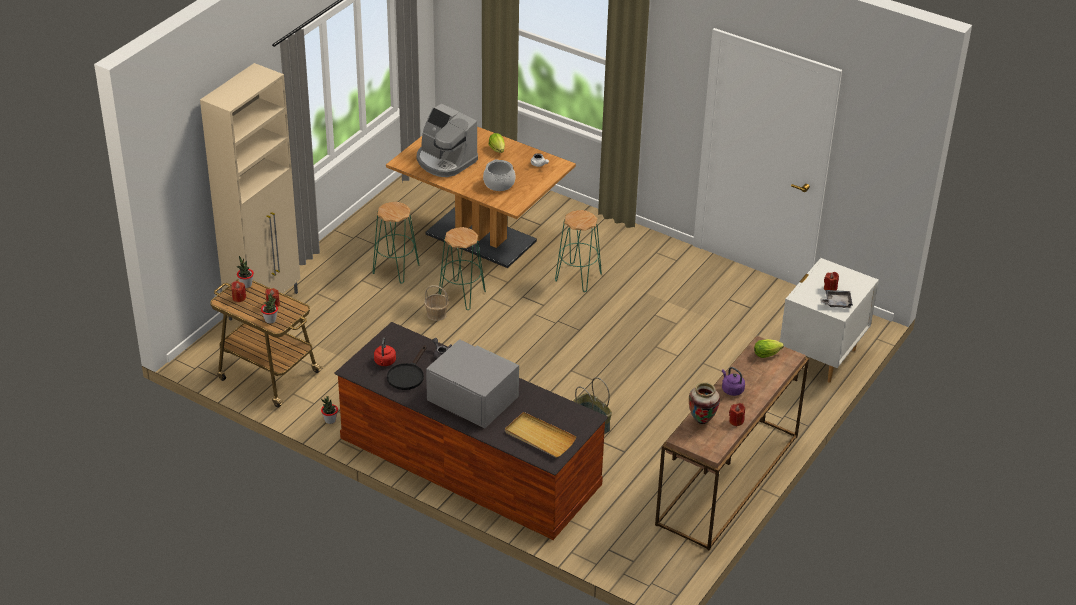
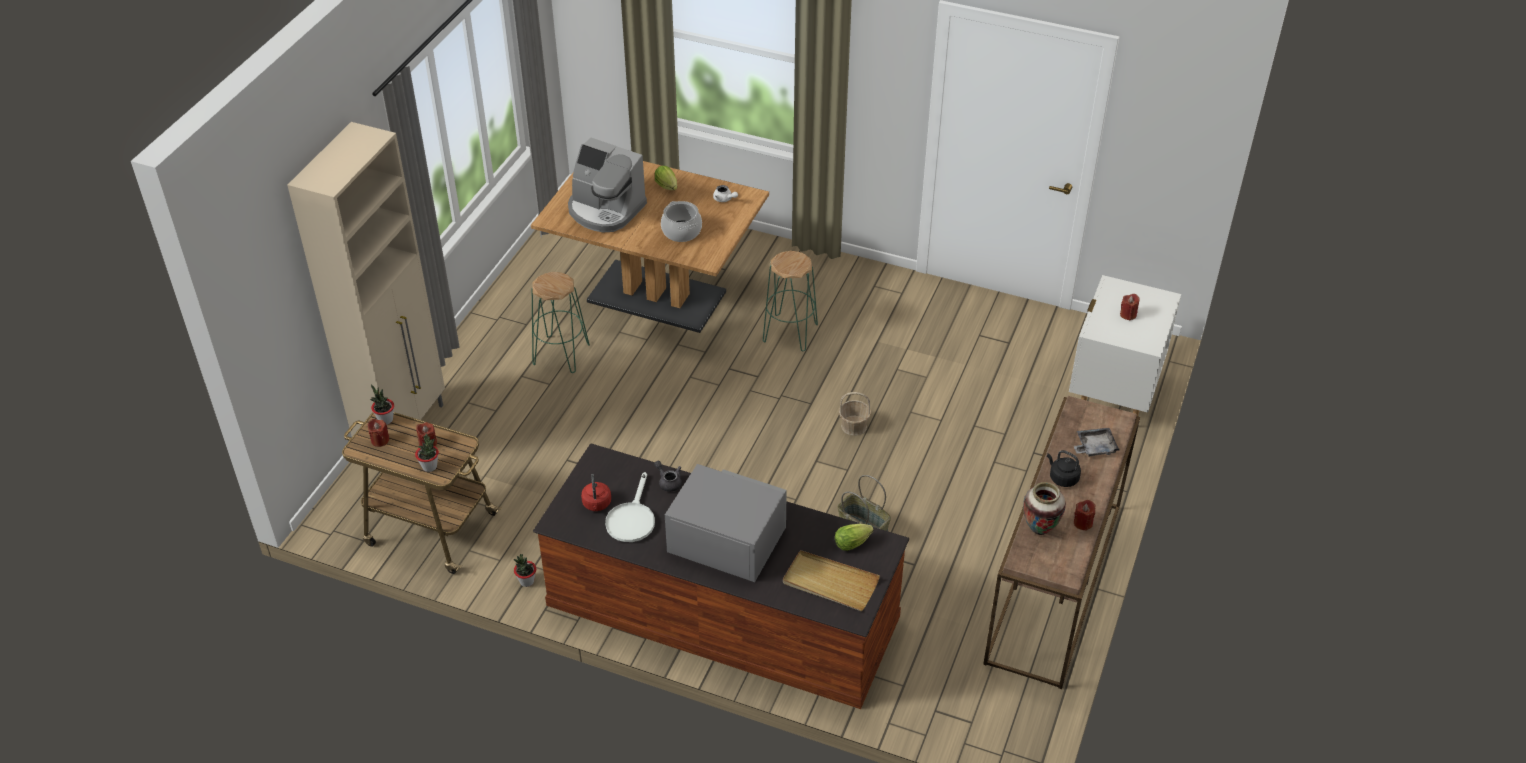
camera: 10 degrees left, 5 degrees up
black frying pan [387,345,427,390] -> white frying pan [605,472,655,542]
basket [424,285,449,321] -> basket moved to [839,392,871,436]
green stool [439,227,486,310] -> none
purple kettle [722,367,745,396] -> black kettle [1047,450,1081,487]
lettuce [754,339,784,358] -> lettuce moved to [835,524,874,551]
grey tray [820,290,853,308] -> grey tray moved to [1074,428,1120,456]

